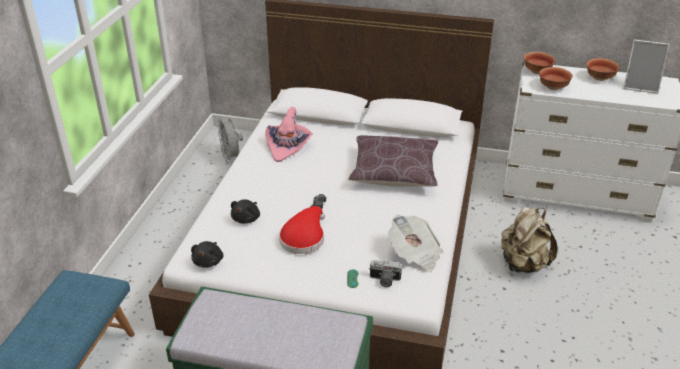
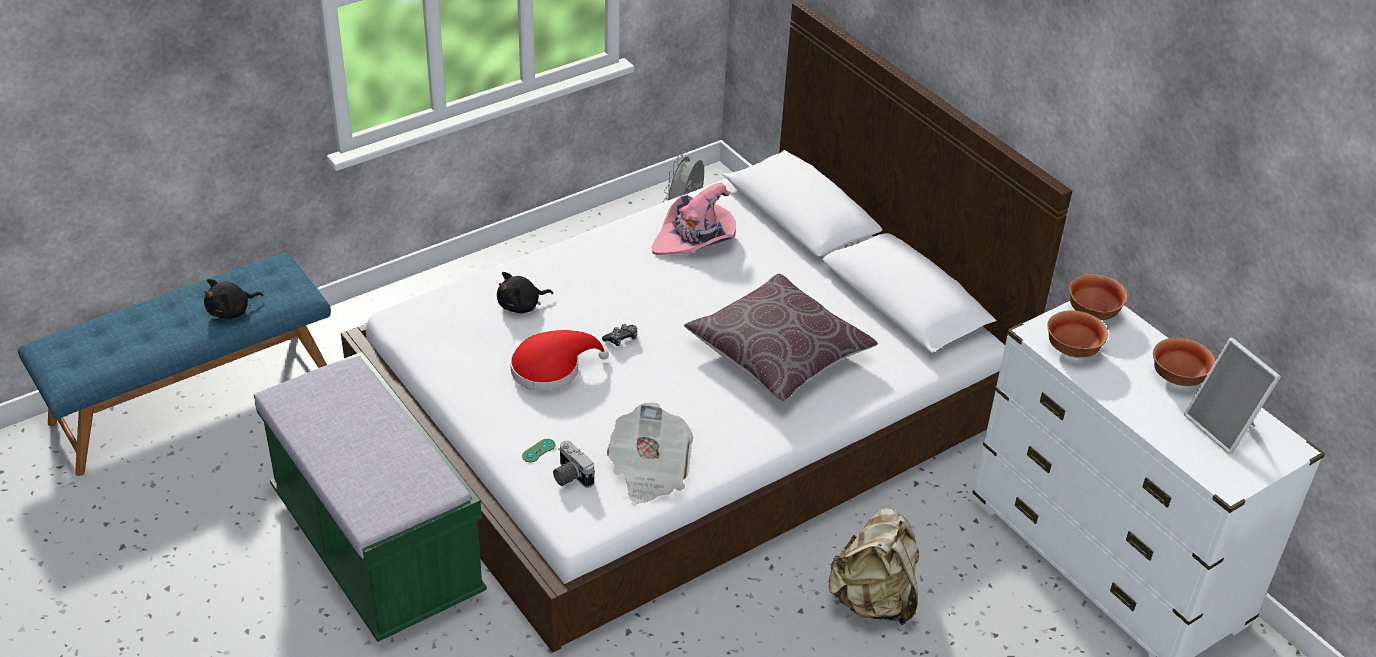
camera: 40 degrees right, 5 degrees up
black plush toy [191,241,223,268] -> black plush toy moved to [204,279,263,319]

